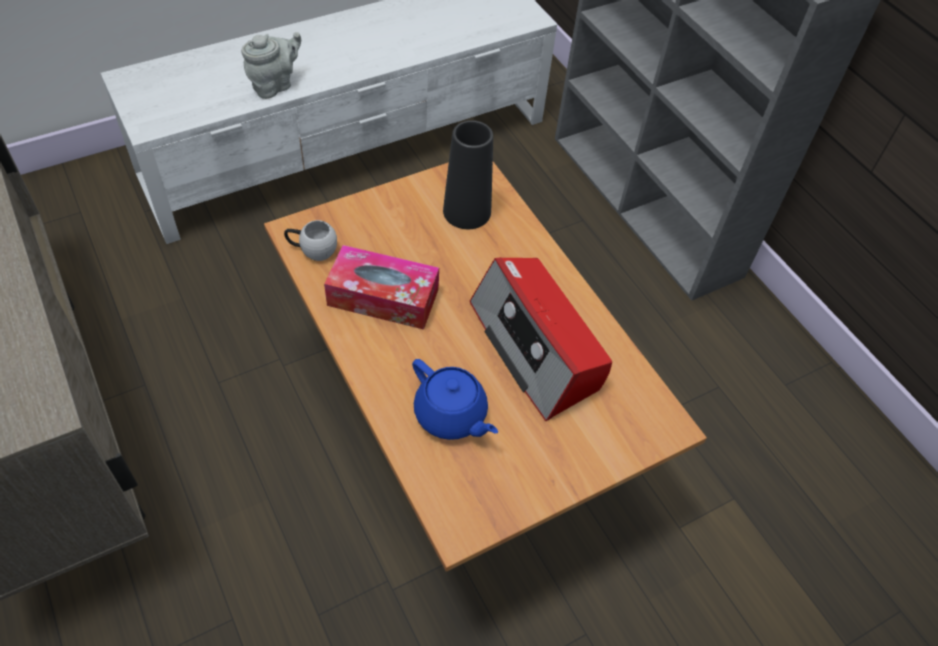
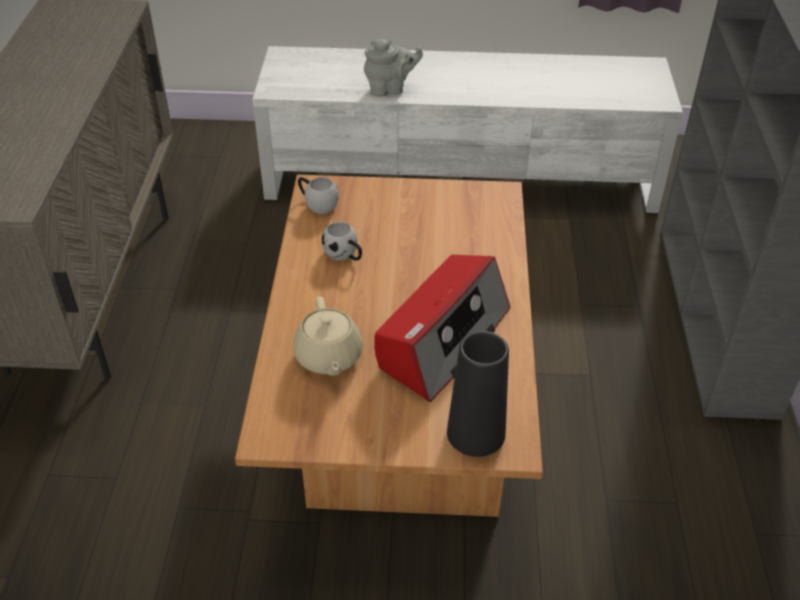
camera: 35 degrees right, 10 degrees down
tissue box [324,245,439,330] -> white mug [322,222,362,261]
blue teapot [412,359,498,440] -> beige teapot [293,297,363,376]
black vase [443,120,493,229] -> black vase moved to [447,331,509,457]
radio [470,257,612,421] -> radio turned 150 degrees counterclockwise [374,255,510,402]

